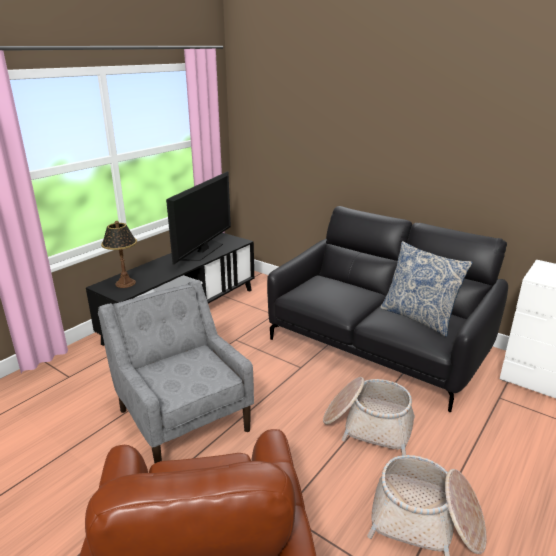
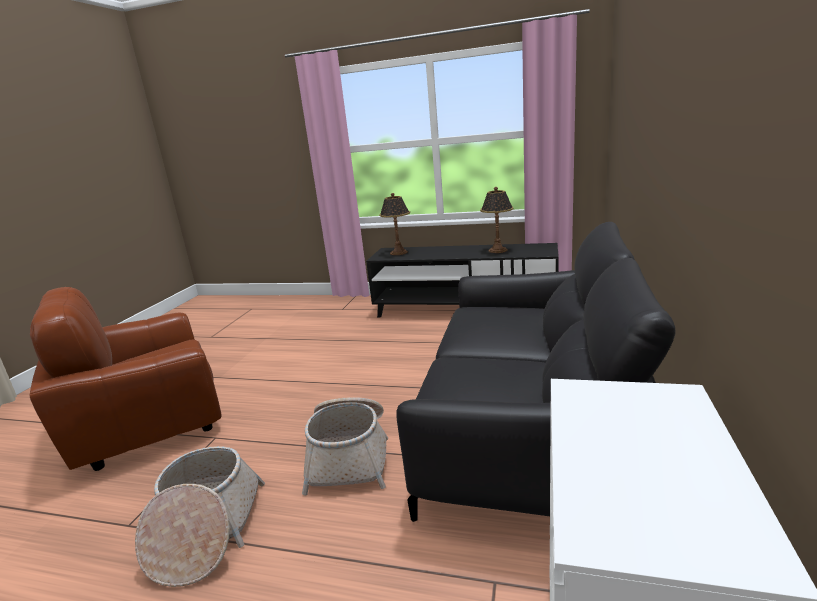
camera: 70 degrees right, 5 degrees down
grey armchair [98,280,254,463] -> none
television [166,171,231,265] -> table lamp [480,187,513,253]
pillow [380,241,473,337] -> none

